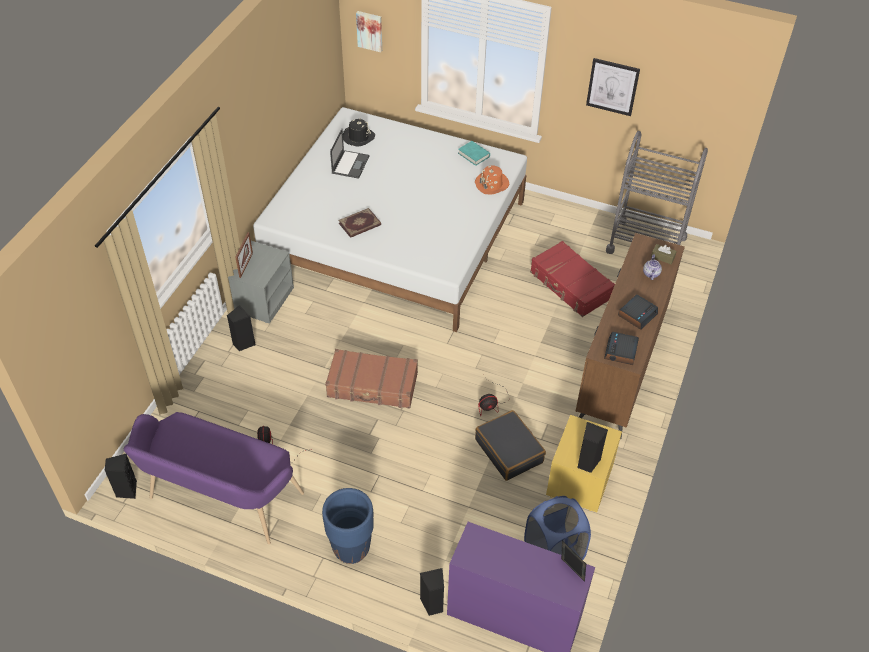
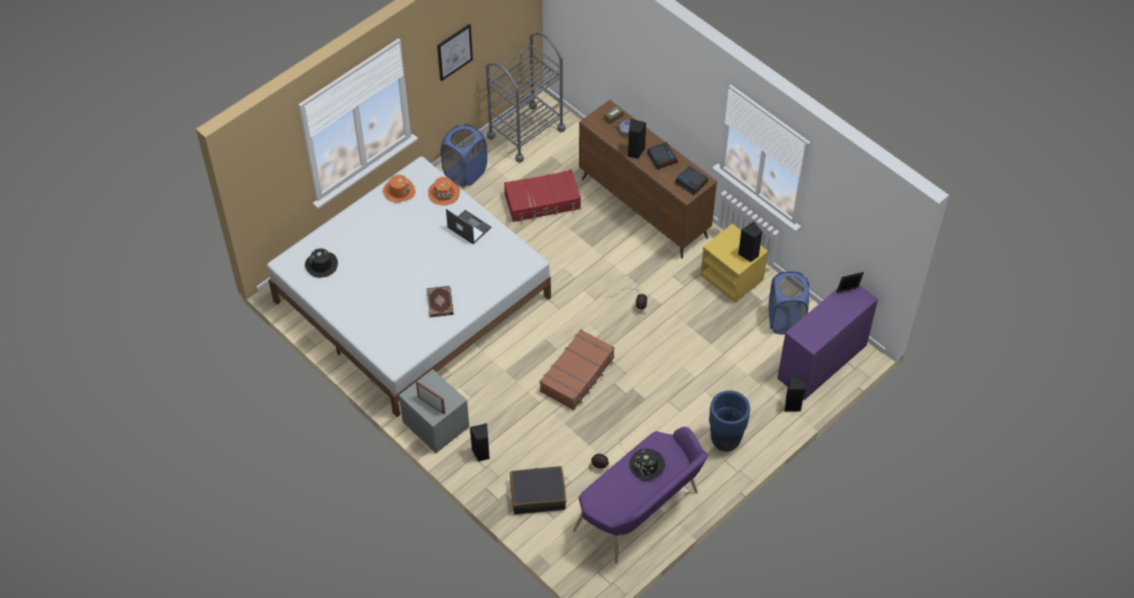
camera: 65 degrees left, 5 degrees up
black speaker [105,454,137,499] -> black speaker moved to [628,119,646,159]
laptop [330,129,370,179] -> laptop moved to [446,209,491,244]
picture [356,11,382,52] -> none
turquoise book [458,141,490,166] -> orange hat [383,175,416,202]
black suitcase [475,410,546,481] -> black suitcase moved to [510,466,566,514]
none -> blue laundry basket [441,124,487,187]
none -> black hat [629,448,665,481]

